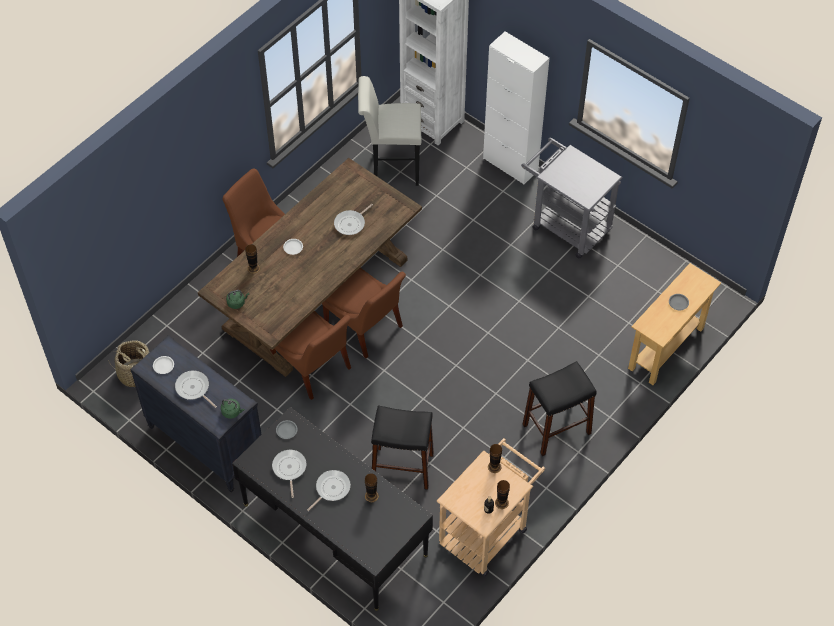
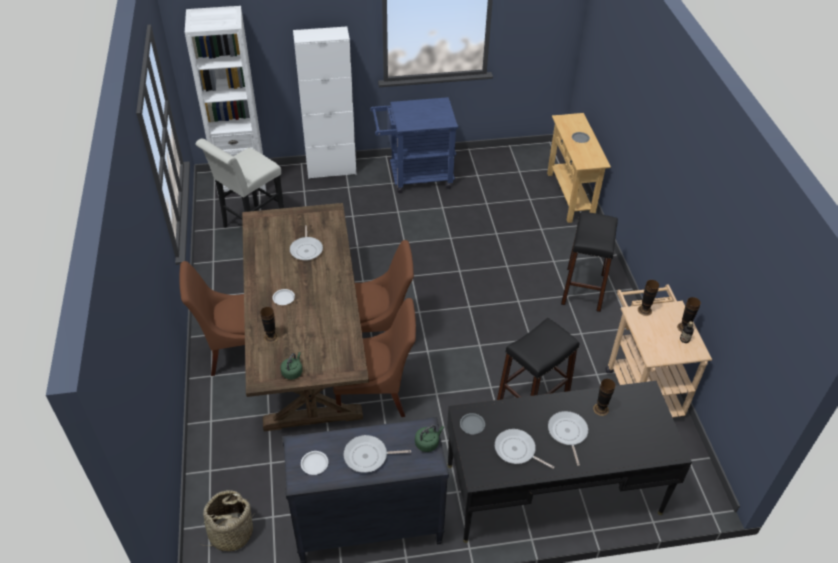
camera: 50 degrees left, 10 degrees down
grey cart [521,137,622,258] -> blue cart [370,97,459,193]

